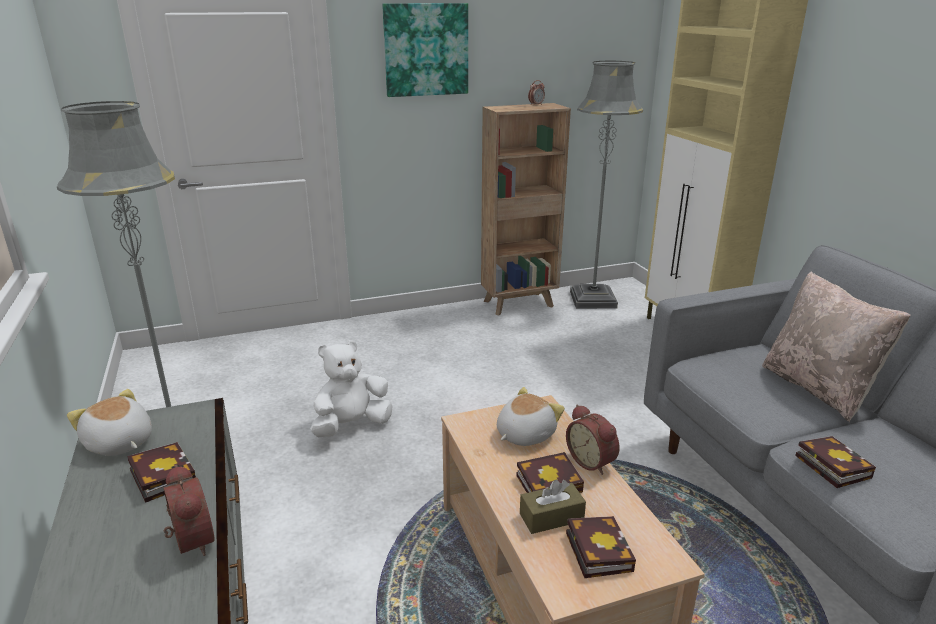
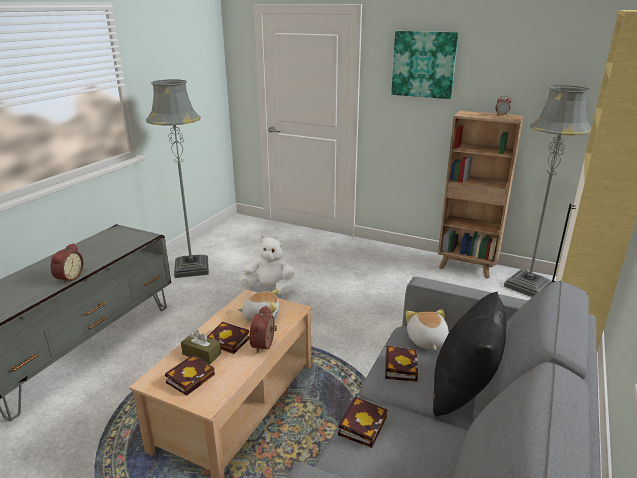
camera: 45 degrees right, 0 degrees up
plush toy [67,389,152,456] -> plush toy moved to [406,309,449,350]
book [127,442,196,503] -> book moved to [385,345,418,382]
beige pillow [762,272,911,422] -> black pillow [433,292,506,417]

